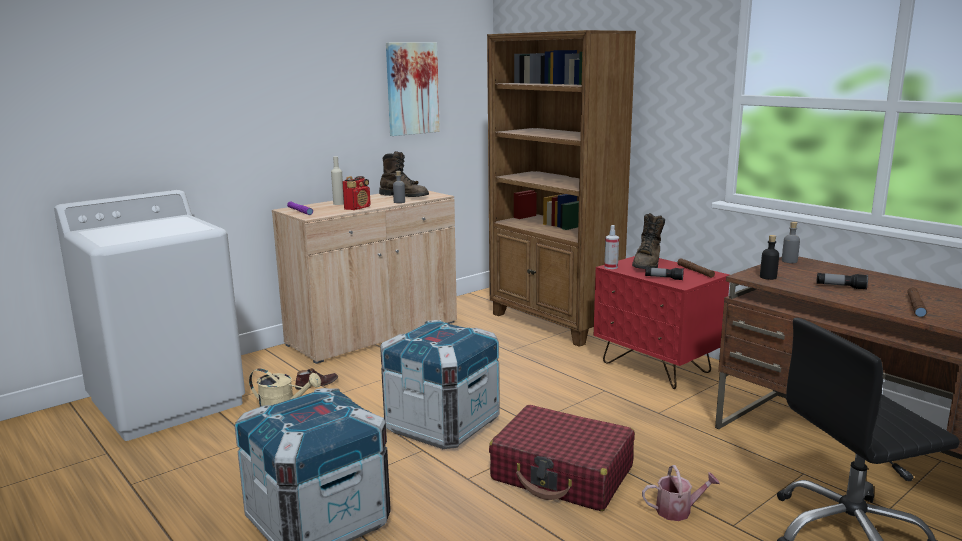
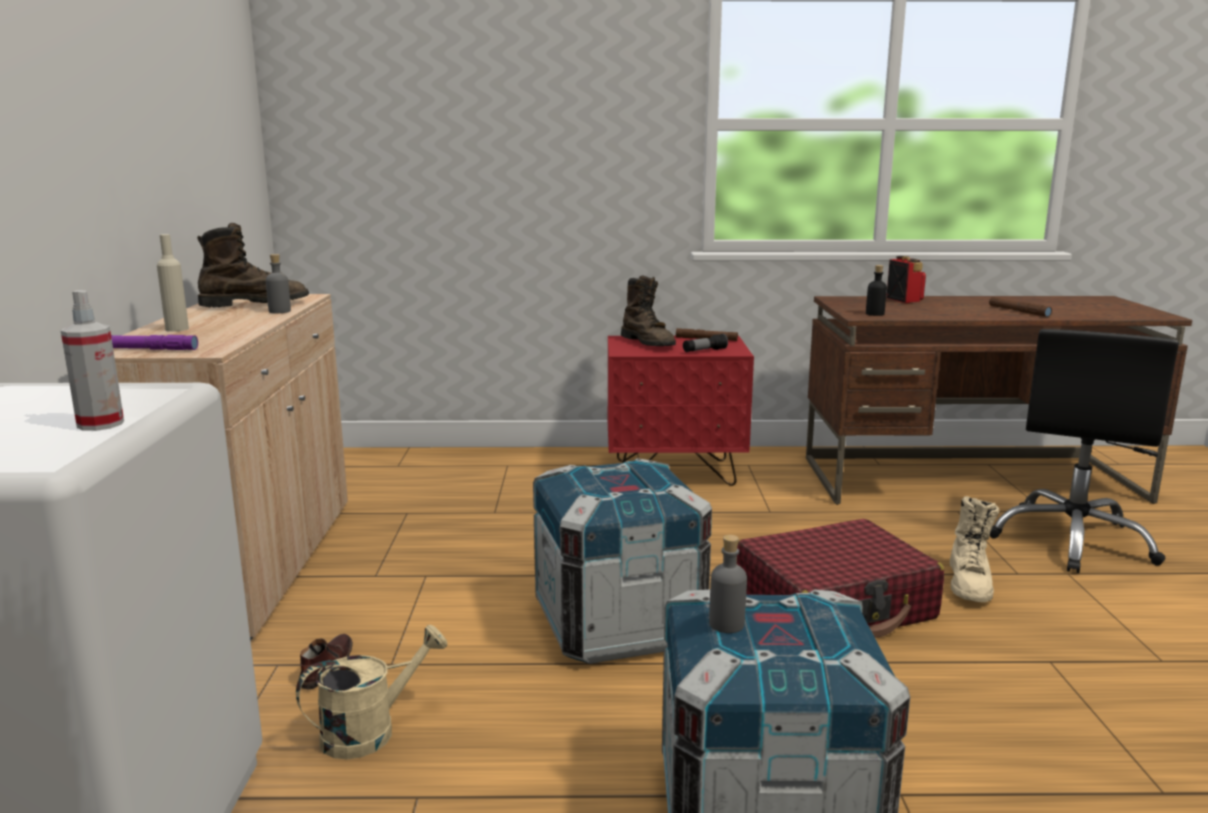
camera: 50 degrees left, 0 degrees up
radio [342,176,371,210] -> radio moved to [886,256,926,303]
picture [386,43,440,136] -> none
brown bookcase [487,30,636,347] -> none
spray bottle [604,225,619,269] -> spray bottle moved to [61,290,124,431]
watering can [642,465,720,521] -> beige boot [950,496,999,602]
grey bottle [782,222,800,263] -> grey bottle moved to [709,535,747,633]
flashlight [816,273,868,290] -> none

